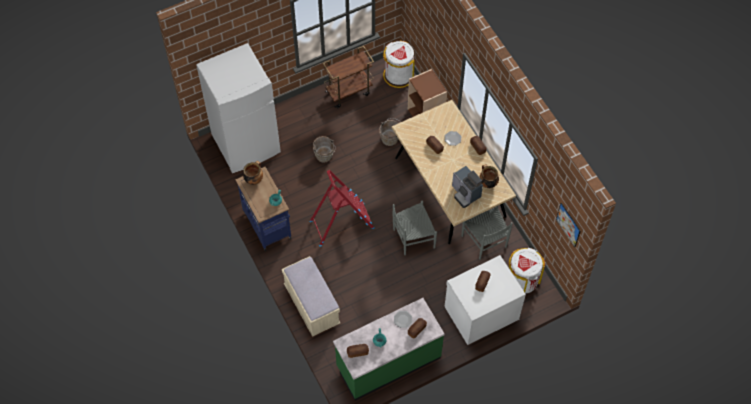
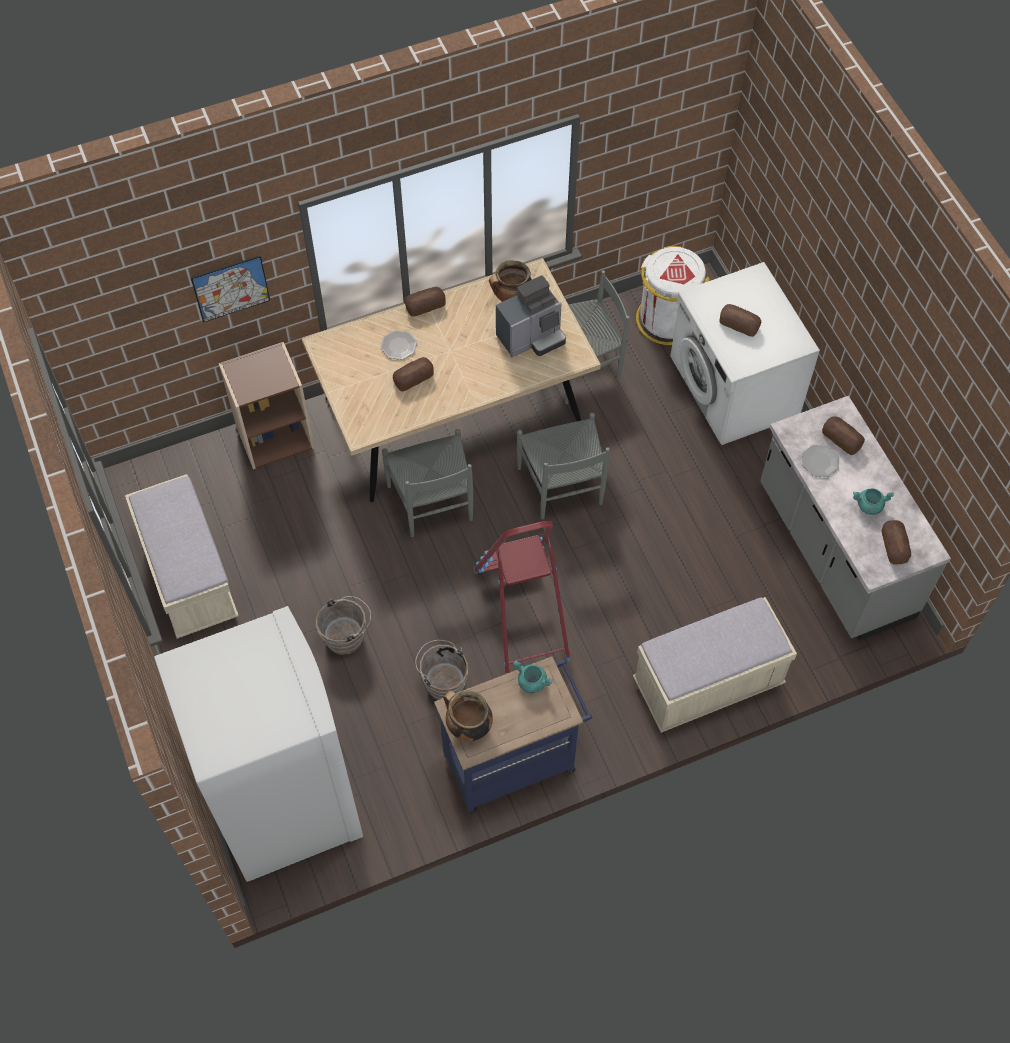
camera: 85 degrees left, 0 degrees up
brown cart [323,46,374,109] -> beige bench [125,474,239,639]
green counter [333,298,445,401] -> grey counter [760,396,951,641]
brown bucket [379,118,401,146] -> brown bucket moved to [415,640,468,700]
white trash can [383,41,415,88] -> none
picture [556,203,581,247] -> picture moved to [191,255,270,323]
none -> grey chair [382,429,473,537]

